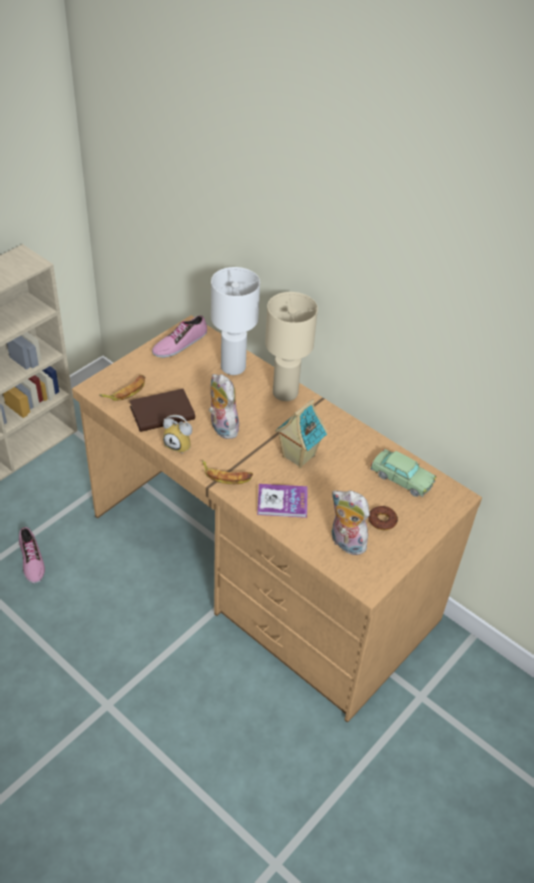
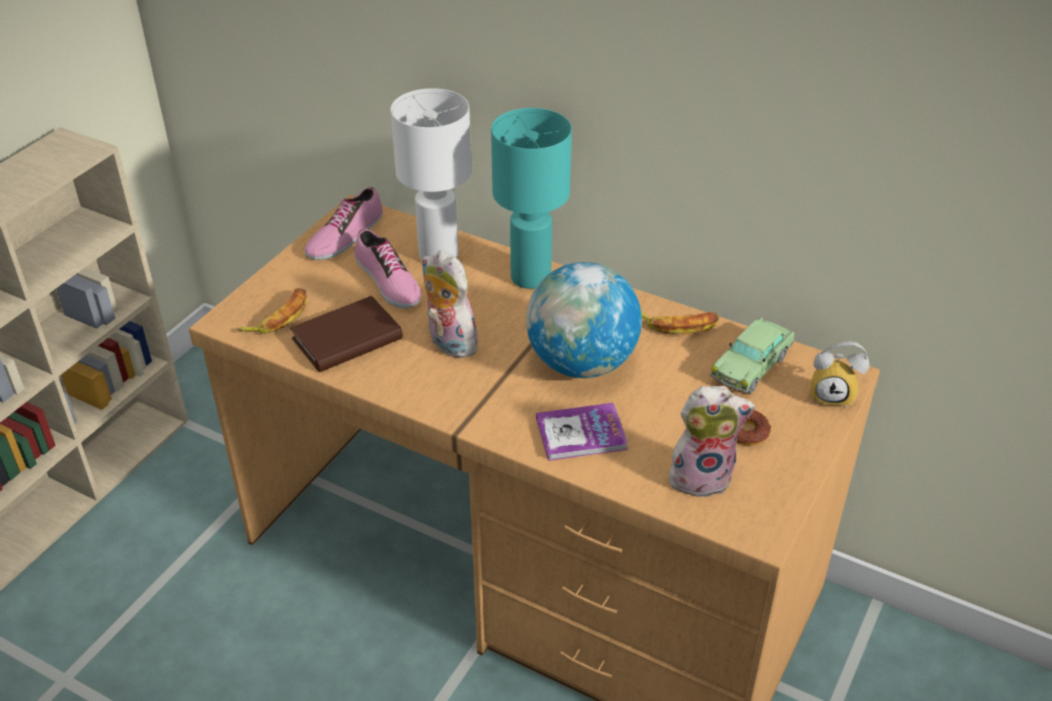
camera: 10 degrees left, 5 degrees down
shoe [19,527,45,584] -> shoe moved to [355,229,421,308]
alarm clock [163,415,192,453] -> alarm clock moved to [810,341,870,408]
banana [202,460,253,484] -> banana moved to [641,311,719,334]
beige table lamp [265,292,318,401] -> turquoise table lamp [491,108,572,289]
toy house [275,399,328,468] -> globe [526,262,642,378]
plush toy [332,490,370,555] -> plush toy turned 150 degrees clockwise [669,386,755,498]
toy car [371,449,436,497] -> toy car turned 105 degrees clockwise [709,317,795,394]

